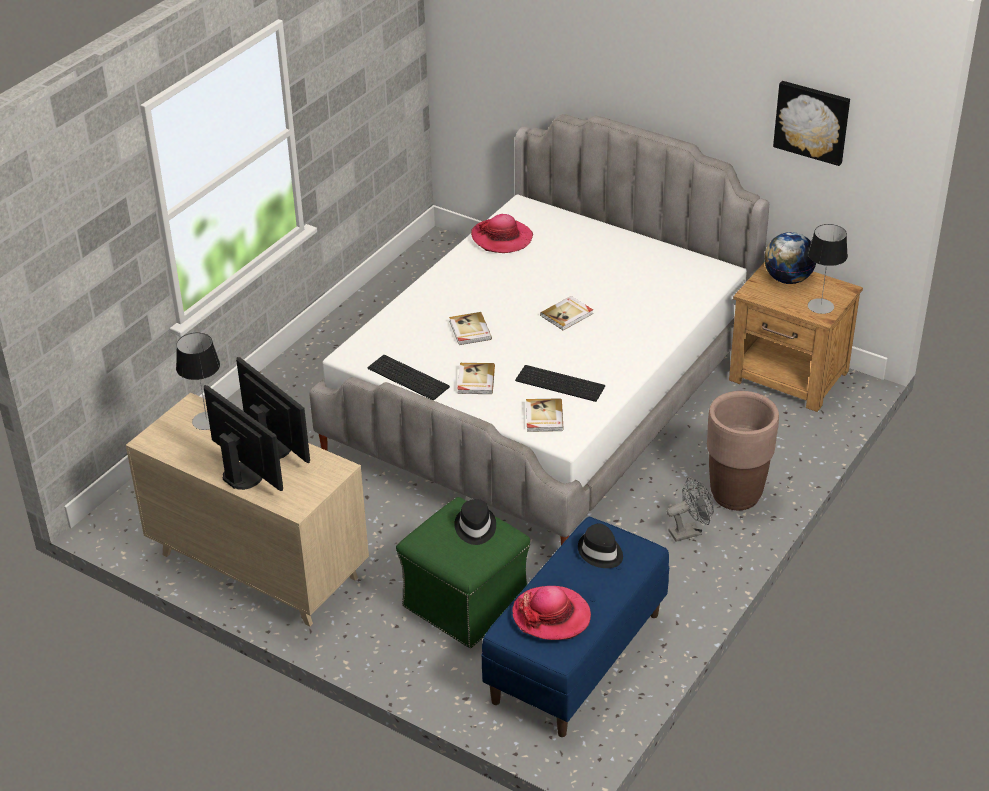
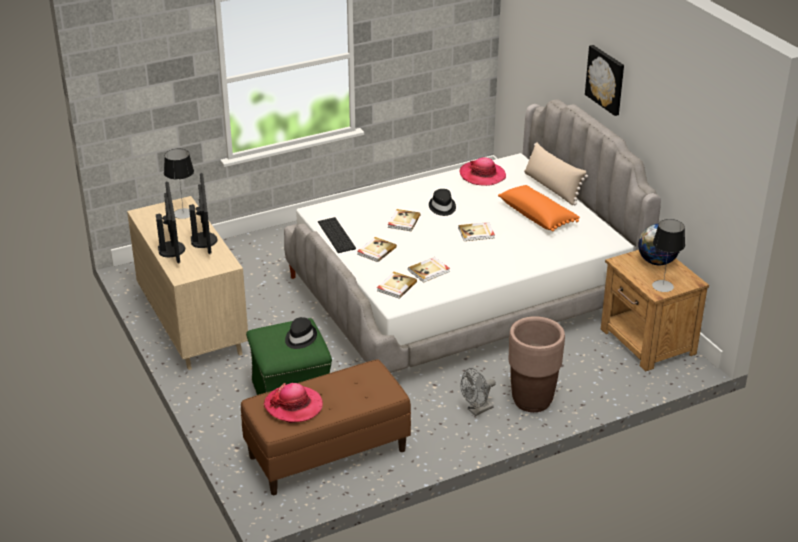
camera: 30 degrees right, 5 degrees down
blue bench [481,517,669,737] -> brown bench [241,359,411,495]
keyboard [515,365,605,402] -> book [408,257,450,283]
black hat [578,524,623,568] -> black hat moved to [429,189,456,216]
grey fan [667,477,714,542] -> grey fan turned 135 degrees clockwise [460,368,496,416]
picture [773,81,850,166] -> picture moved to [585,45,624,116]
none -> orange pillow [498,185,580,232]
none -> beige pillow [524,142,588,205]

